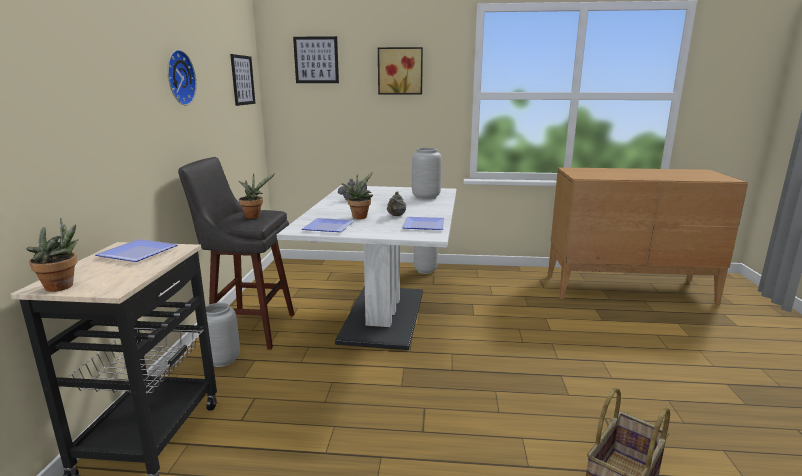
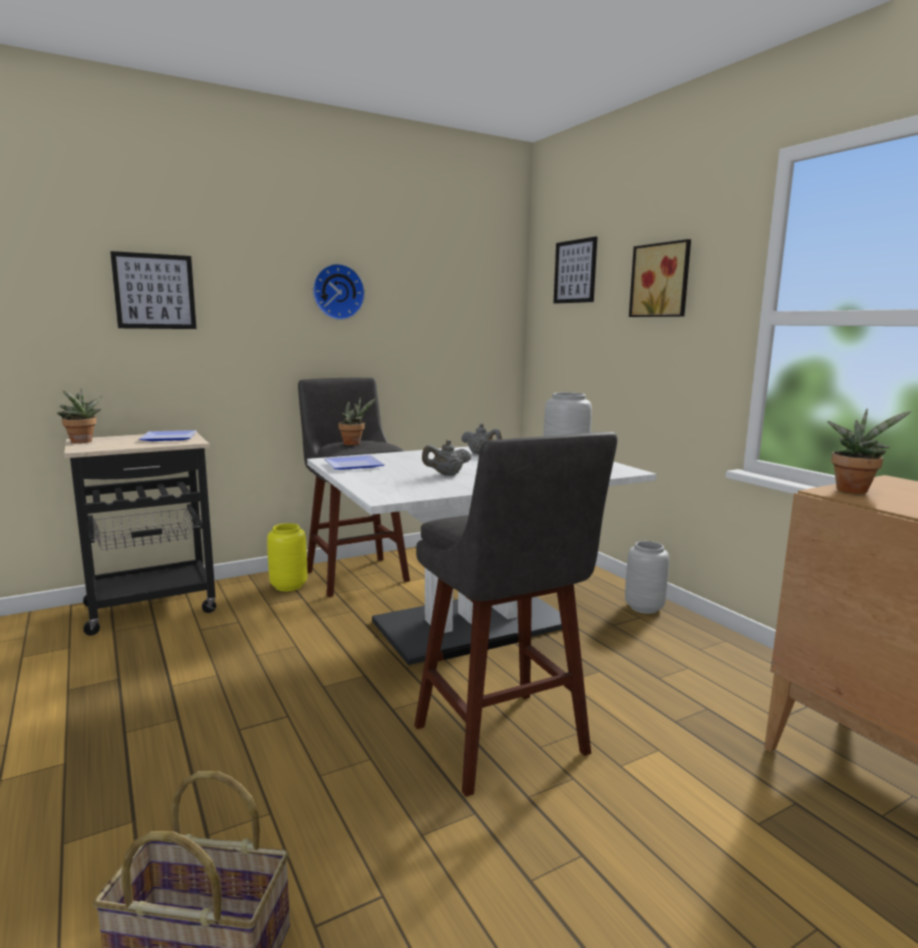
camera: 55 degrees right, 5 degrees down
grey vase [206,303,240,367] -> yellow vase [267,523,307,591]
picture [230,54,256,106] -> picture moved to [110,251,197,329]
potted plant [341,172,373,219] -> potted plant moved to [827,409,912,494]
plate [402,217,445,230] -> none
none -> grey stool [414,432,617,797]

